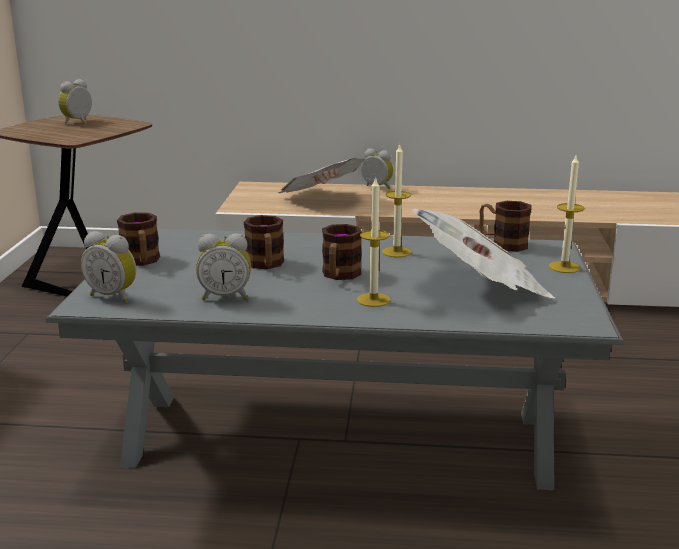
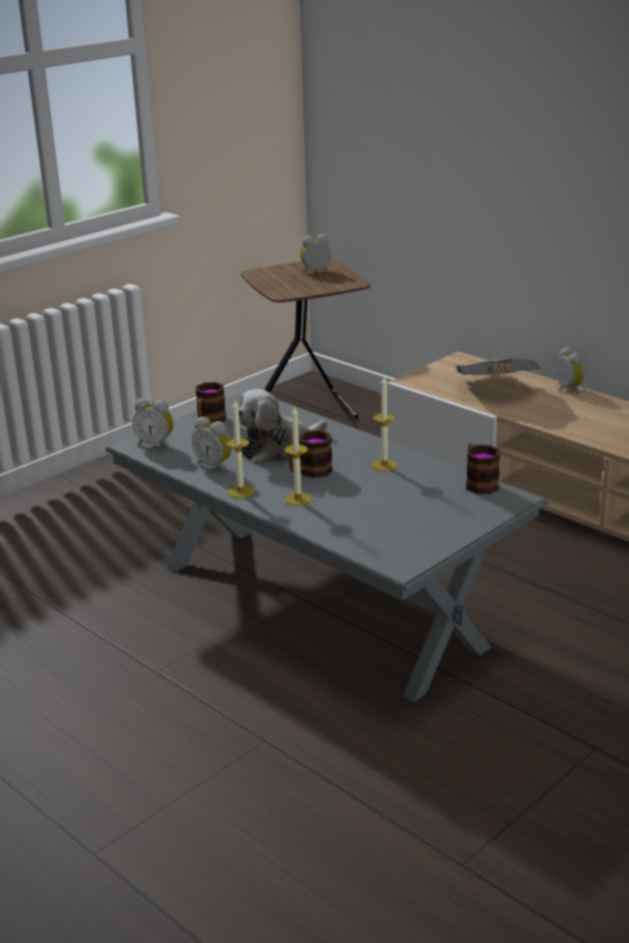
camera: 40 degrees right, 5 degrees up
alarm clock [81,231,136,303] -> alarm clock turned 45 degrees counterclockwise [133,398,174,449]
mug [244,215,284,269] -> plush toy [239,389,327,464]
newspaper [411,208,556,298] -> none
candle [549,156,585,273] -> candle moved to [226,401,254,498]

